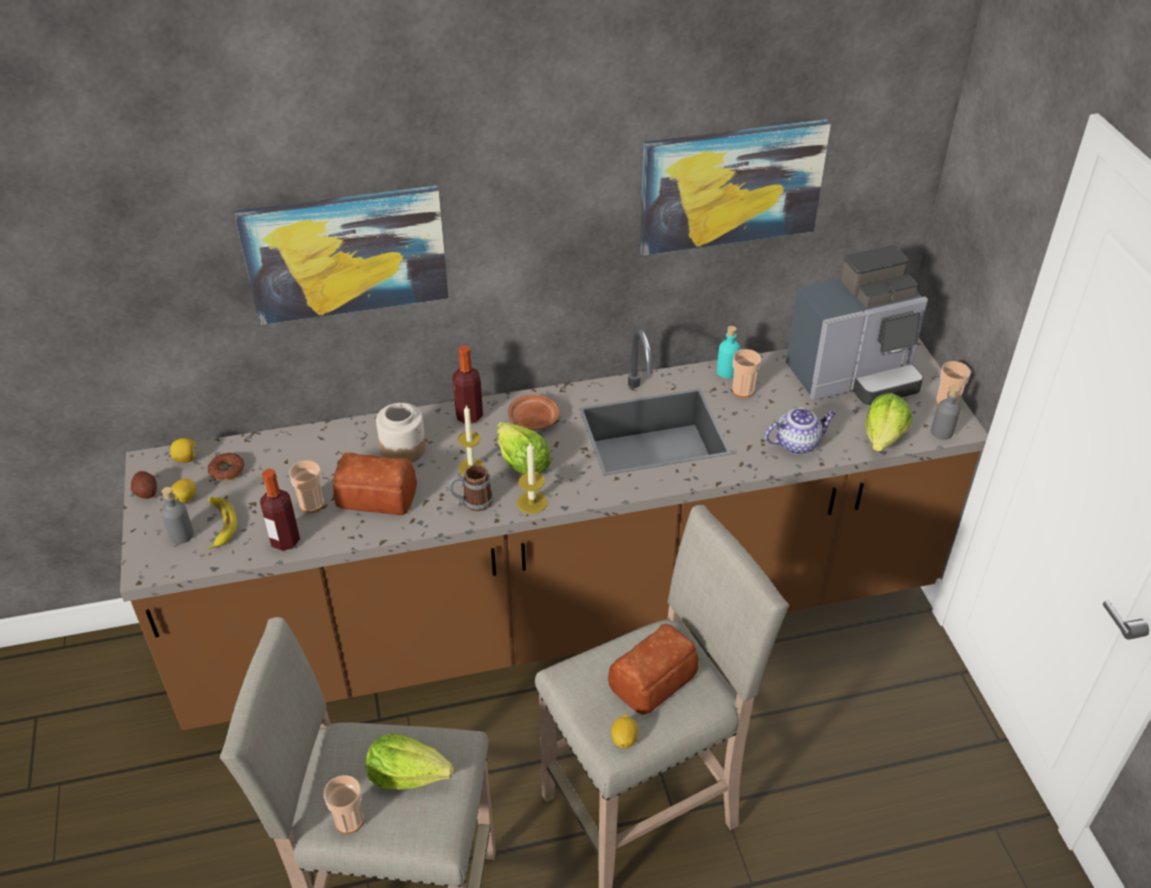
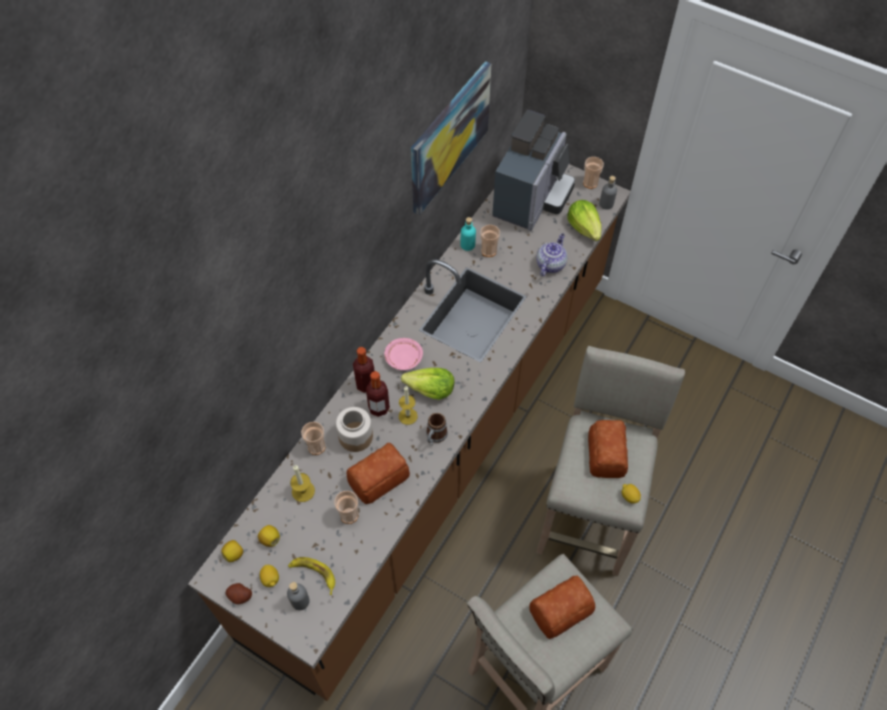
camera: 45 degrees left, 15 degrees up
donut [208,453,244,481] -> lemon [258,525,280,547]
picture [235,186,449,325] -> none
bottle [260,469,300,551] -> bottle moved to [366,371,390,417]
cup [324,775,364,834] -> cup moved to [301,422,326,455]
lettuce [365,733,454,789] -> bread [529,576,595,639]
brown plate [508,394,560,430] -> pink plate [384,338,423,370]
candle [517,443,548,514] -> candle moved to [290,465,315,502]

